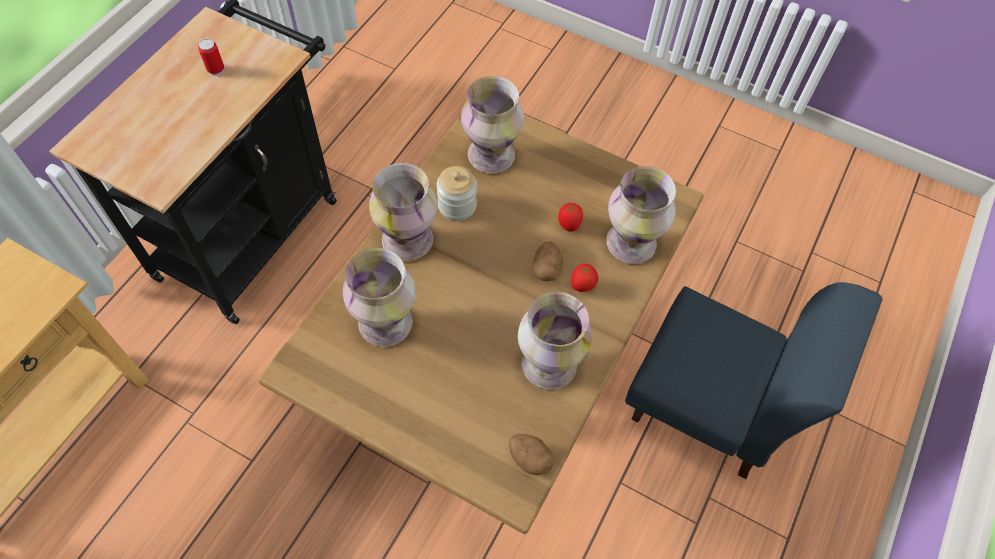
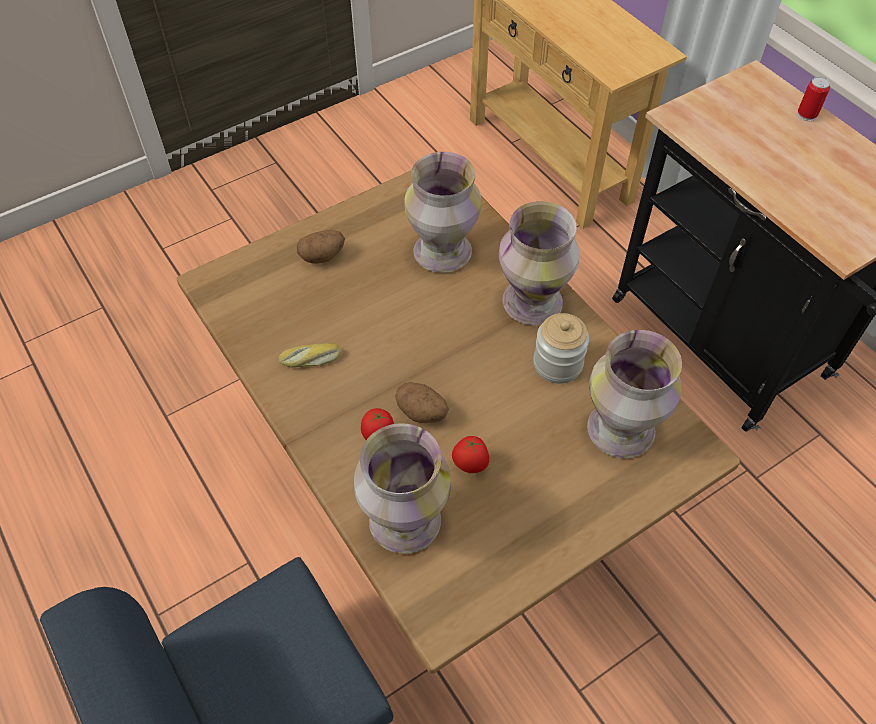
camera: 120 degrees right, 5 degrees down
can [198,39,224,76] -> can moved to [797,77,830,121]
potato [509,434,555,475] -> potato moved to [297,230,345,264]
vase [518,292,592,389] -> bread [279,343,342,367]

